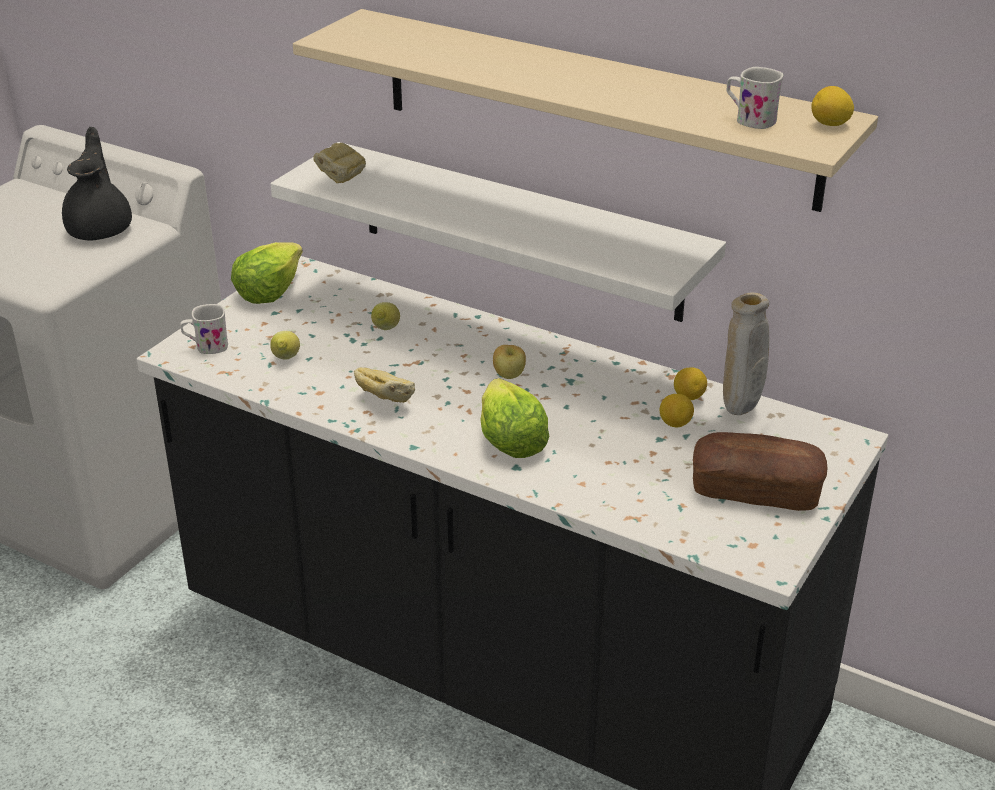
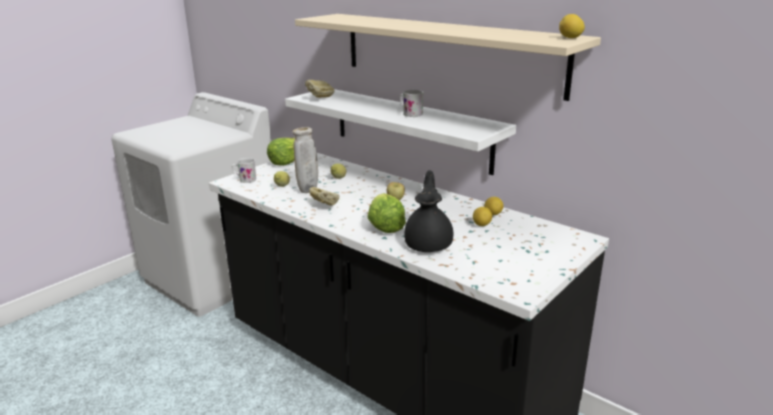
camera: 10 degrees right, 10 degrees down
black teapot [62,127,132,240] -> black teapot moved to [404,170,453,252]
bread [693,432,827,511] -> none
beige vase [723,293,769,415] -> beige vase moved to [292,127,318,193]
white mug [727,67,783,129] -> white mug moved to [400,90,424,117]

